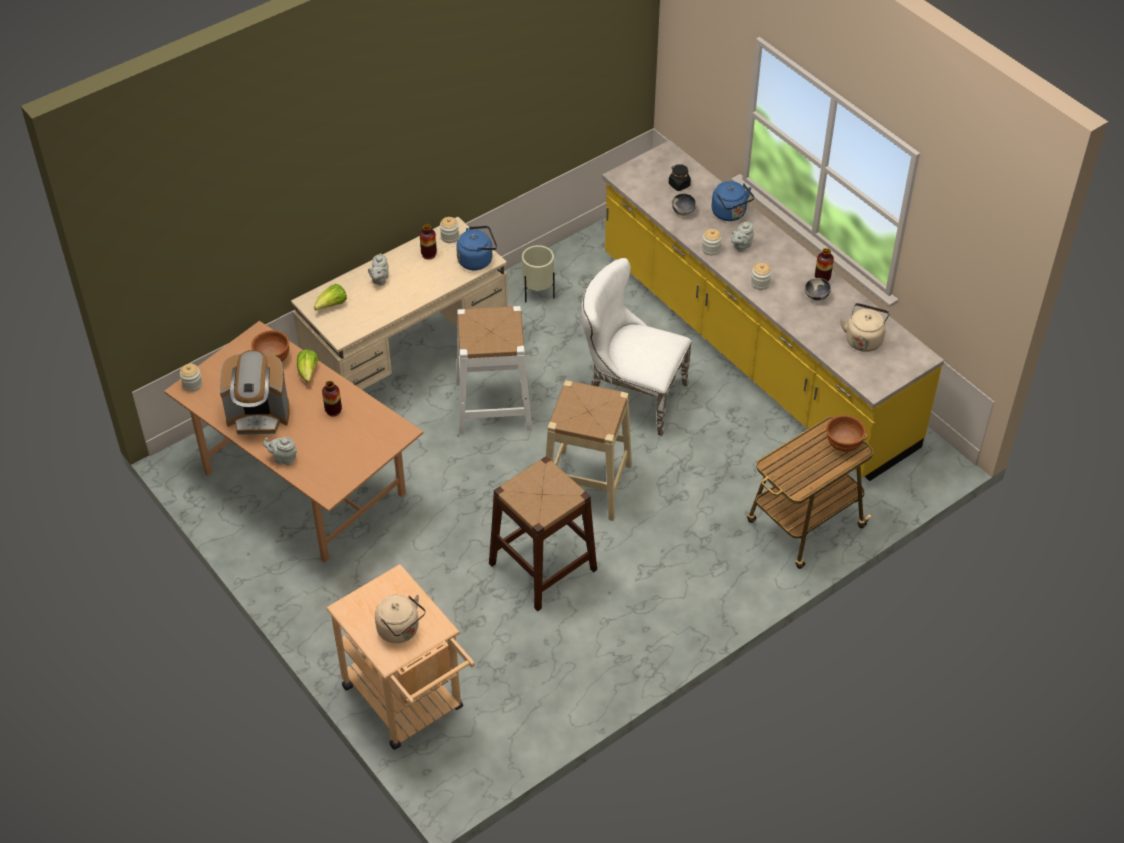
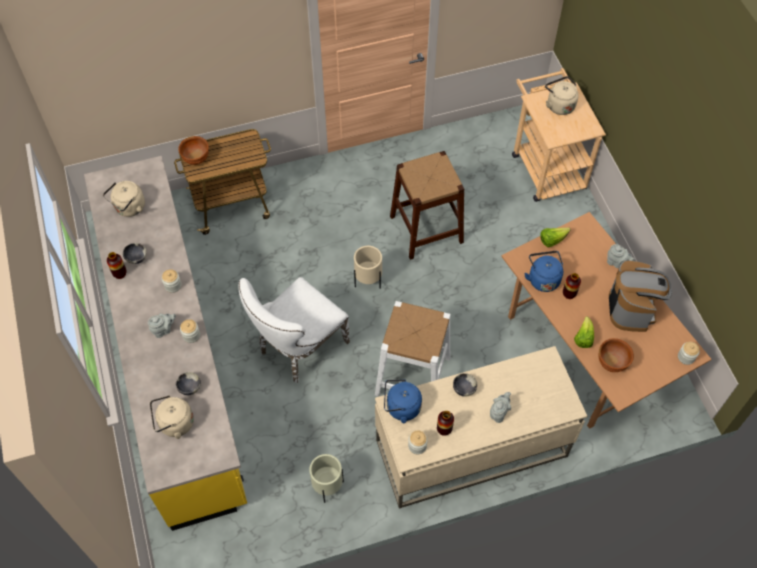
camera: 160 degrees left, 10 degrees up
coffee machine [220,350,289,434] -> coffee machine turned 75 degrees clockwise [609,260,672,332]
lettuce [314,284,347,310] -> lettuce moved to [540,227,570,247]
beige stool [546,380,632,521] -> beige planter [354,246,382,288]
white chair [582,258,692,436] -> white chair turned 90 degrees clockwise [238,277,350,383]
black jar [669,164,691,191] -> beige kettle [150,395,194,439]
blue kettle [712,181,754,221] -> blue kettle moved to [524,251,563,292]
none -> bowl [453,373,477,397]

